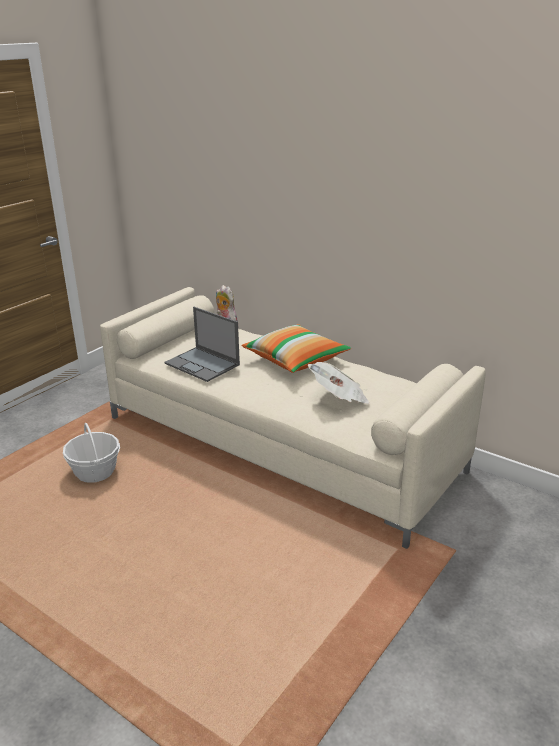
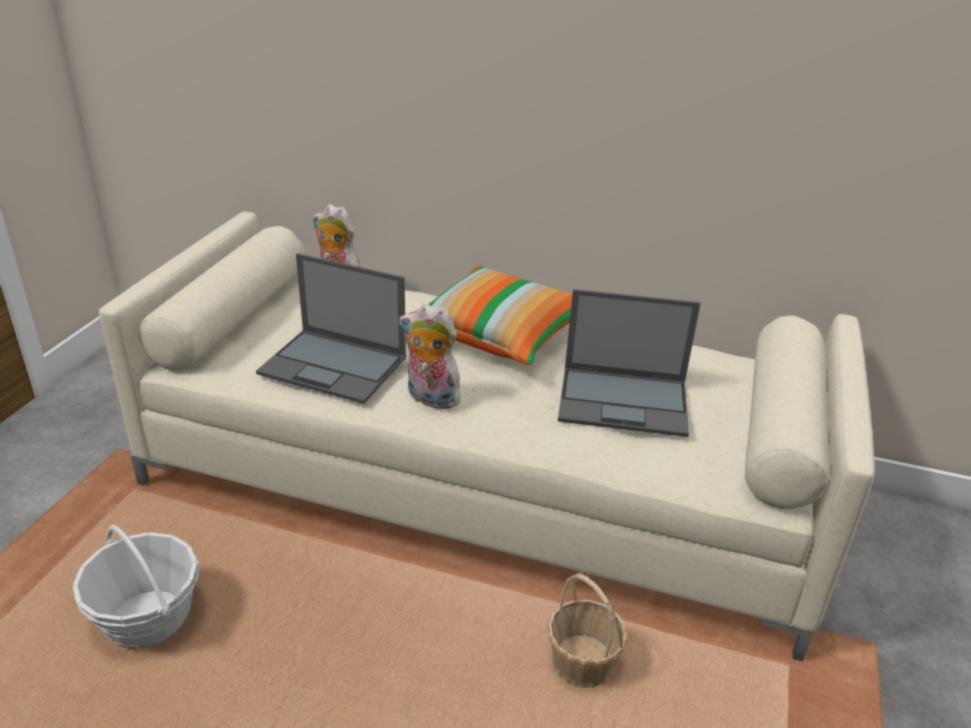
camera: 20 degrees left, 5 degrees up
newspaper [308,362,369,404] -> laptop [558,289,700,437]
none -> plush toy [399,304,461,411]
none -> basket [547,574,627,688]

